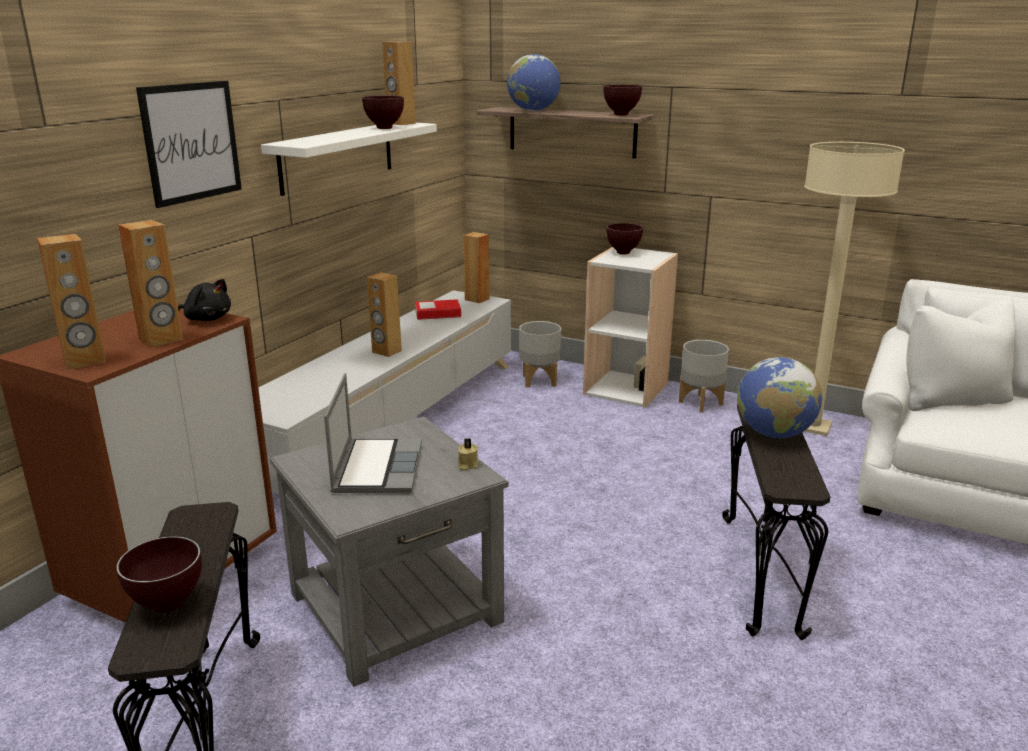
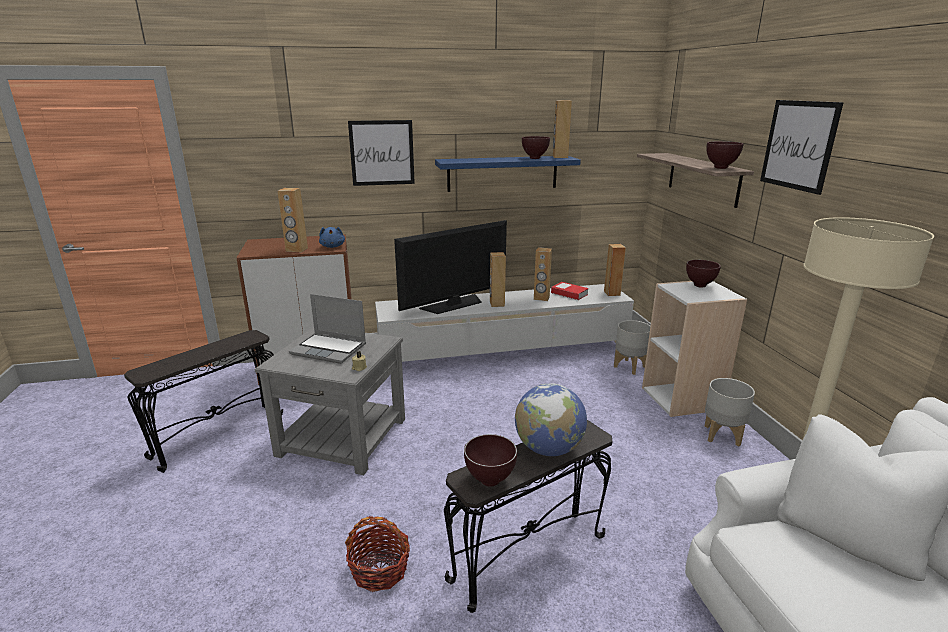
camera: 50 degrees right, 0 degrees up
brown speaker [37,234,106,369] -> brown speaker moved to [534,247,552,301]
brown bowl [116,536,202,613] -> brown bowl moved to [464,434,517,486]
black plush toy [178,279,231,321] -> blue plush toy [319,227,345,248]
white shelf [261,123,437,196] -> blue shelf [435,156,581,192]
laptop [324,373,422,493] -> laptop turned 60 degrees clockwise [289,294,366,364]
globe [507,54,560,111] -> none
none -> basket [345,516,410,592]
none -> television [394,220,507,314]
none -> picture [760,100,844,195]

